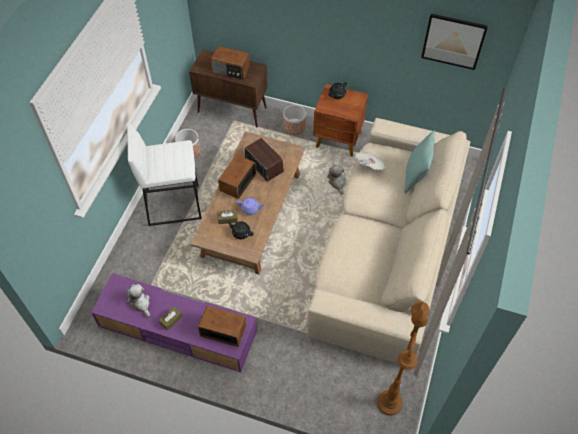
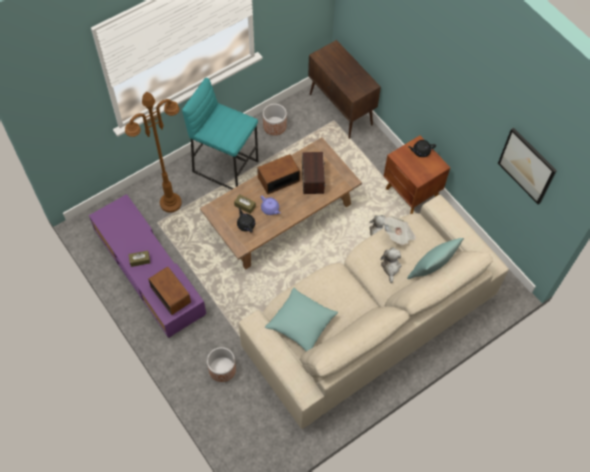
camera: 35 degrees right, 5 degrees up
plush toy [126,284,150,317] -> plush toy moved to [380,248,402,283]
white stool [127,124,202,226] -> turquoise stool [182,78,258,190]
radio [210,46,250,80] -> none
planter [283,105,306,135] -> planter moved to [207,347,236,382]
brown floor lamp [377,301,430,415] -> brown floor lamp moved to [125,92,182,213]
none -> turquoise pillow [265,287,338,351]

